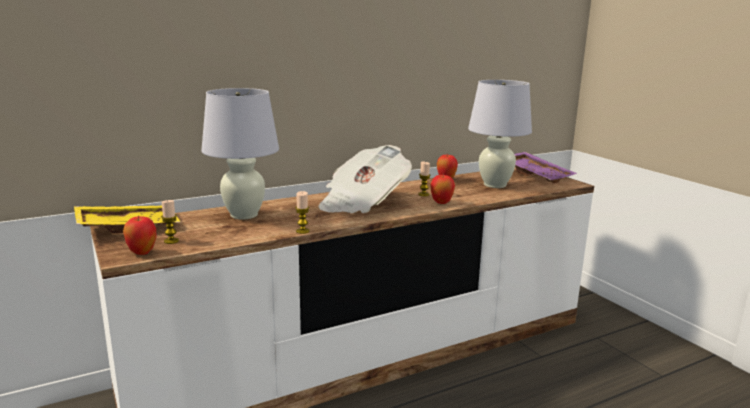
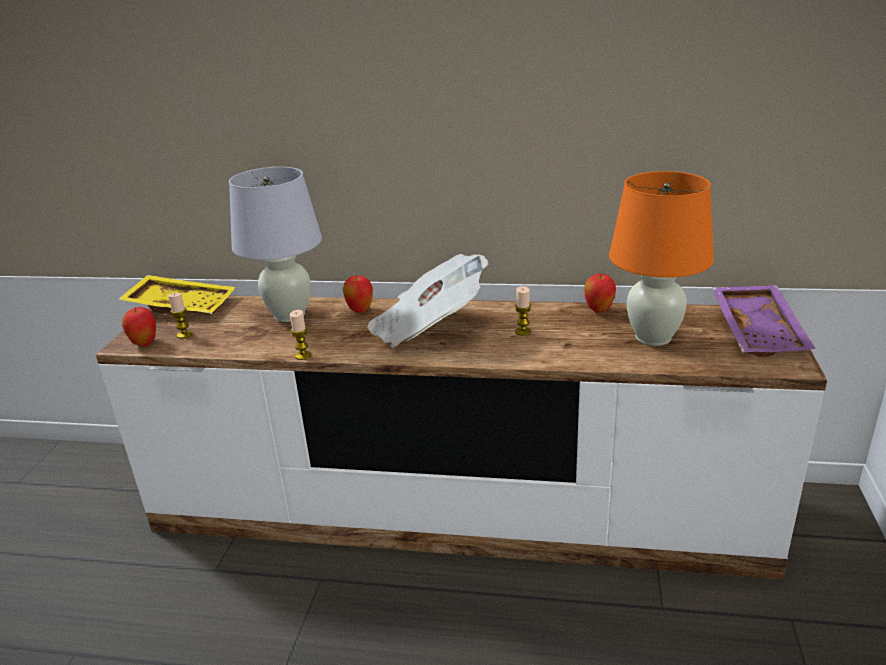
camera: 40 degrees right, 10 degrees up
apple [430,175,455,204] -> apple moved to [343,275,373,313]
white table lamp [468,80,532,188] -> orange table lamp [609,171,714,346]

